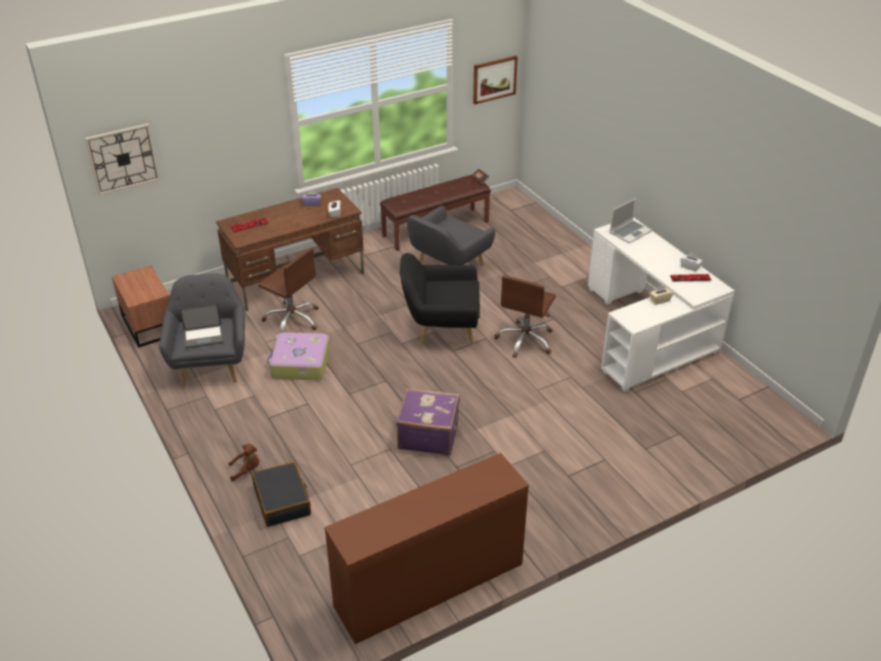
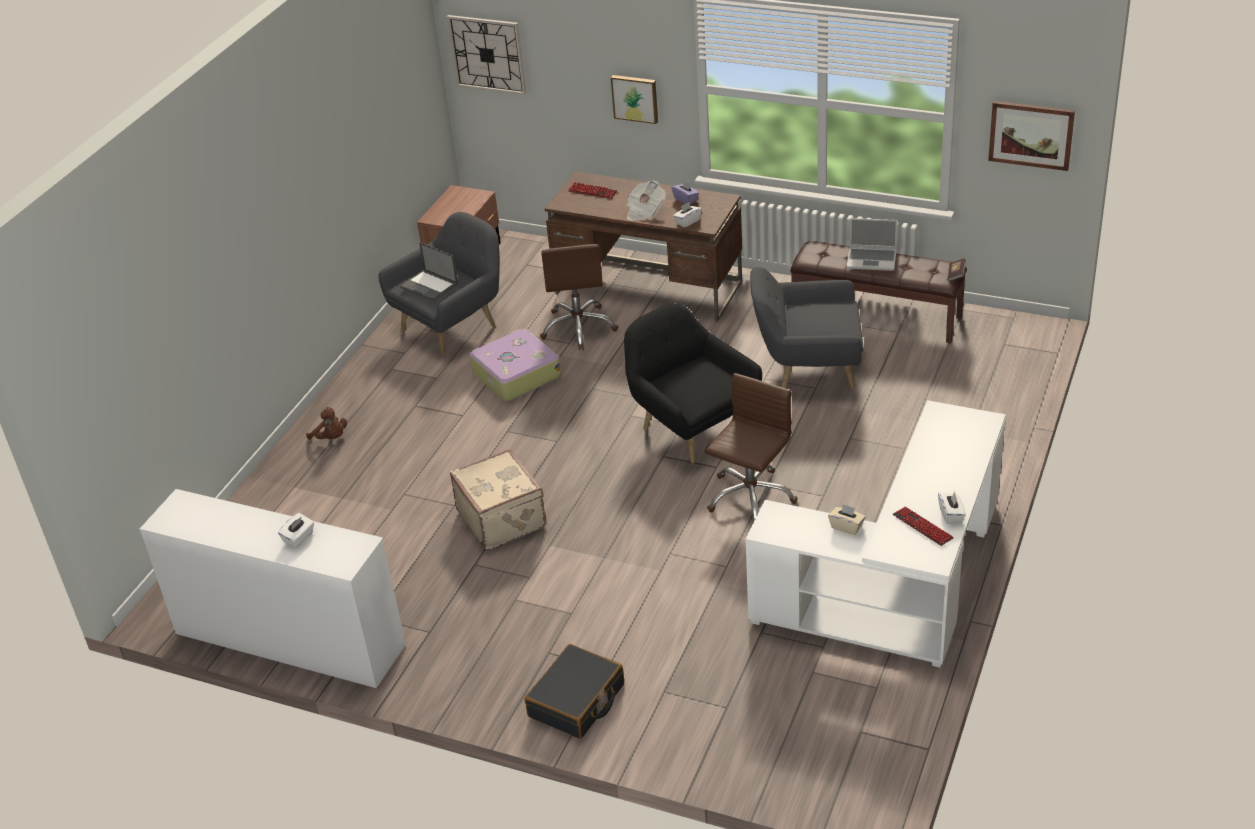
camera: 55 degrees right, 0 degrees up
black suitcase [252,462,311,527] -> black suitcase moved to [525,644,624,739]
brown dresser [324,453,529,644] -> white dresser [140,489,406,688]
purple suitcase [396,388,460,455] -> beige suitcase [450,449,546,550]
brown office chair [494,276,556,358] -> brown office chair turned 135 degrees clockwise [705,373,798,523]
laptop [610,198,652,244] -> laptop moved to [847,218,898,271]
none -> white tissue box [278,513,314,547]
none -> picture [611,75,658,124]
none -> newspaper [626,180,666,221]

